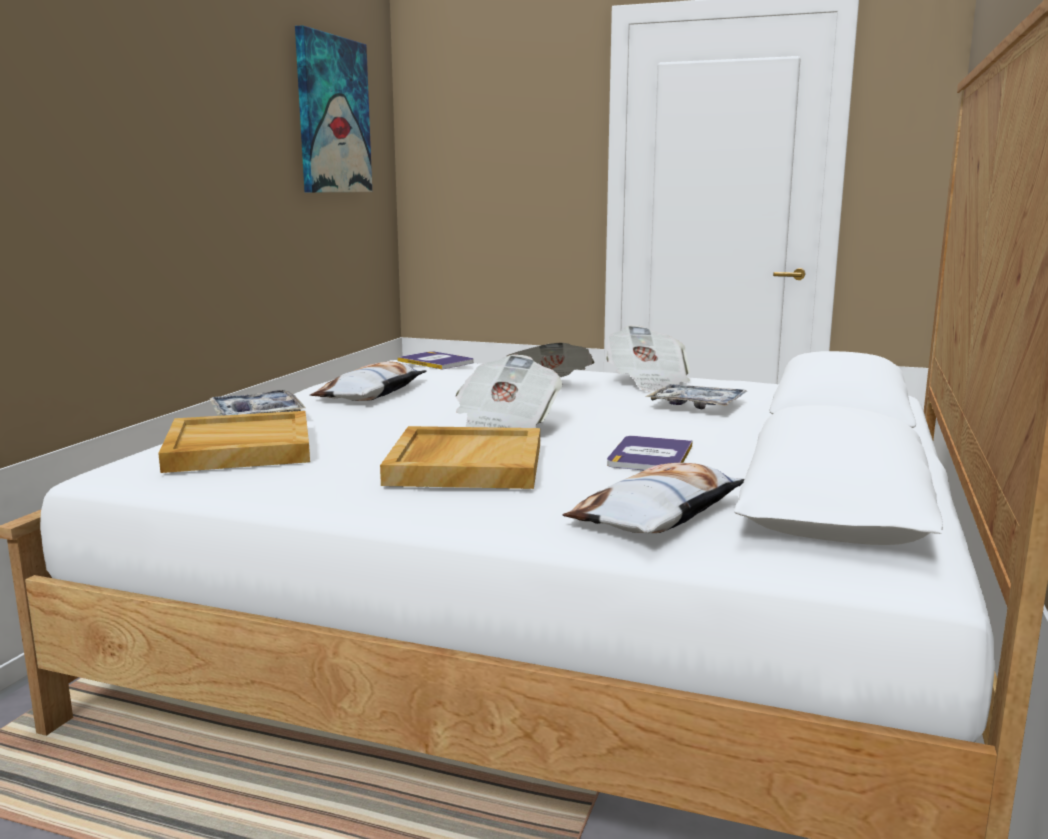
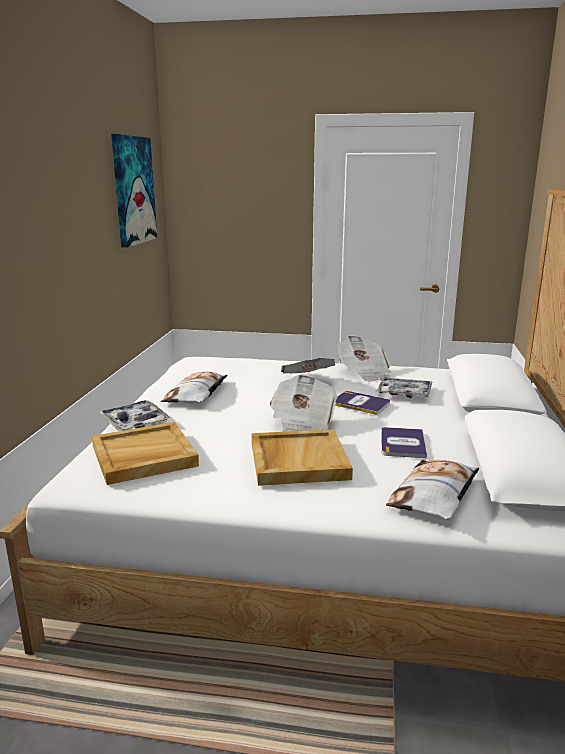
camera: 10 degrees left, 5 degrees up
book [397,351,474,370] -> book moved to [335,391,390,415]

